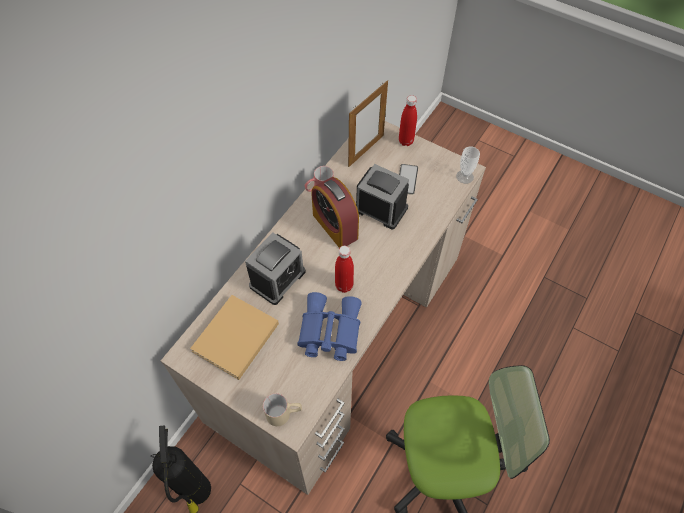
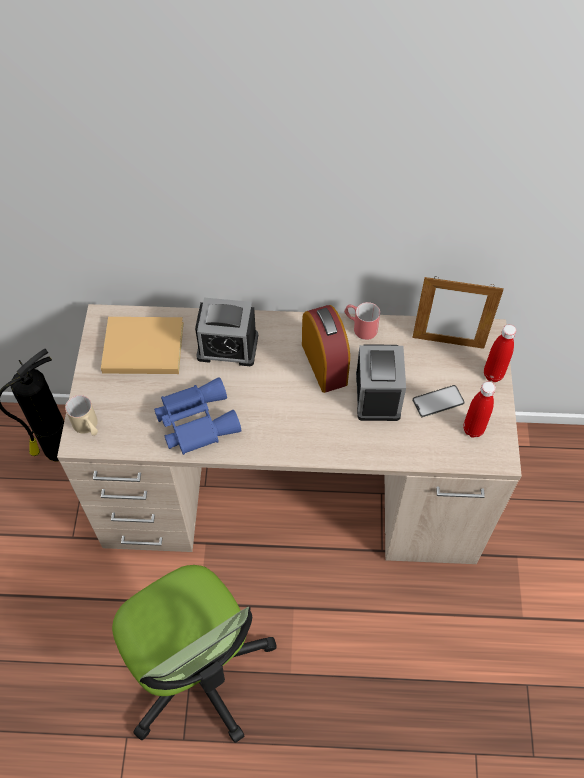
camera: 60 degrees right, 0 degrees up
alarm clock [311,177,359,248] -> alarm clock turned 135 degrees clockwise [302,305,350,393]
red bottle [335,246,354,293] -> red bottle moved to [463,381,496,438]
cup [456,147,480,184] -> none

